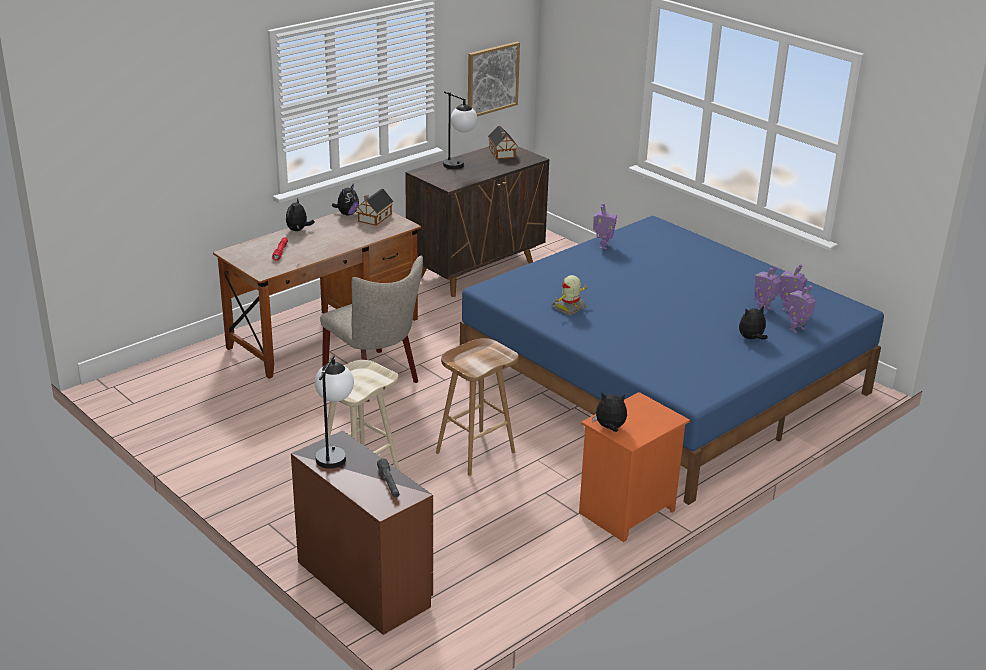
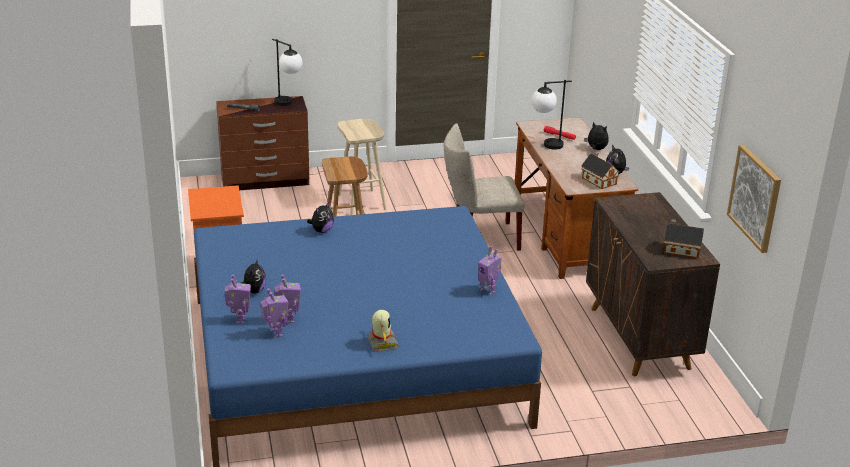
camera: 120 degrees right, 0 degrees up
table lamp [443,91,477,169] -> table lamp moved to [532,80,572,150]
toy robot [552,275,589,315] -> toy robot moved to [367,310,399,351]
plush toy [592,392,627,432] -> plush toy moved to [307,202,334,233]

